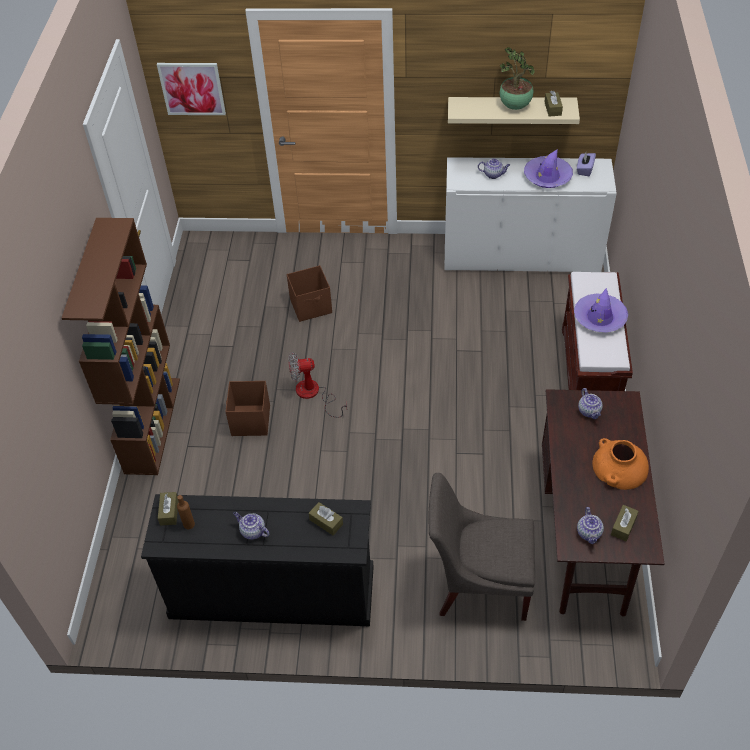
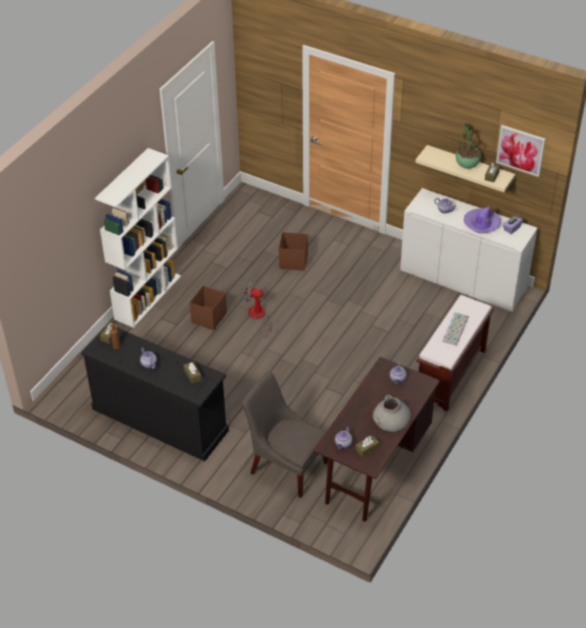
camera: 25 degrees right, 5 degrees down
brown bookcase [62,218,180,475] -> white bookcase [95,148,181,328]
picture [157,63,226,115] -> picture moved to [496,125,546,177]
purple hat [574,288,628,332] -> keyboard [442,312,469,346]
orange vase [592,438,649,490] -> grey vase [373,395,411,432]

